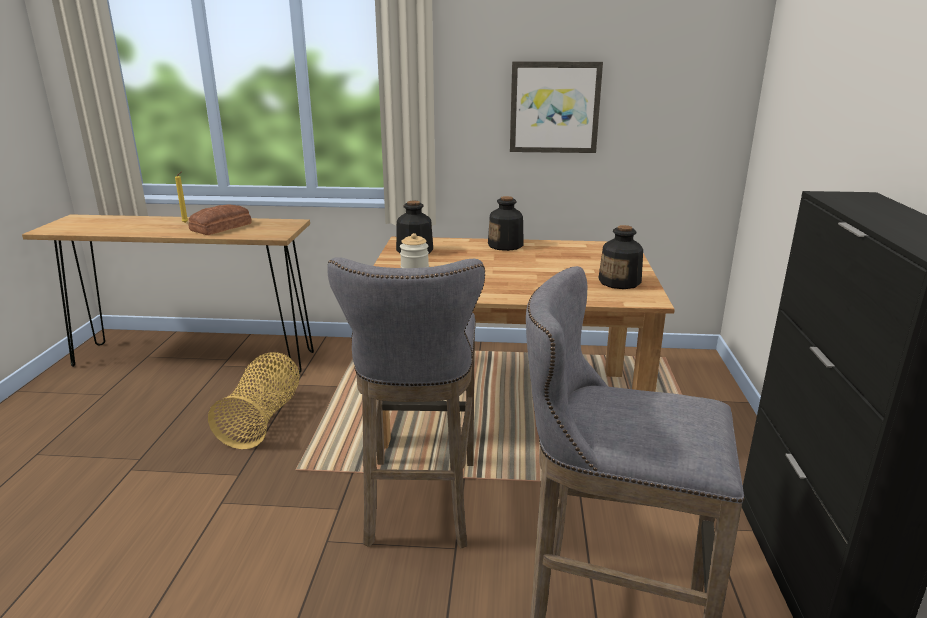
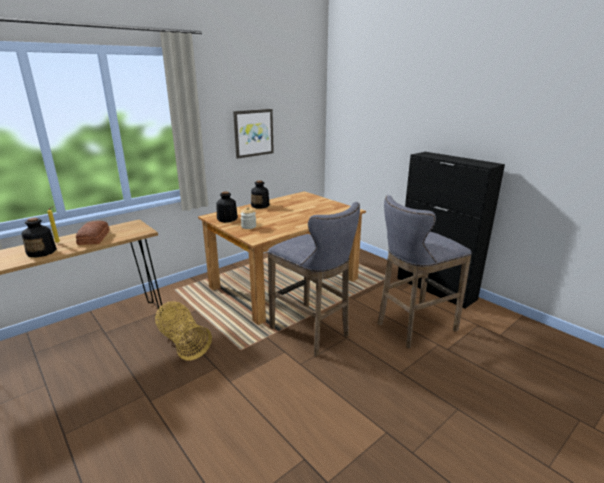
camera: 45 degrees left, 0 degrees up
bottle [598,225,643,289] -> bottle moved to [21,218,57,258]

